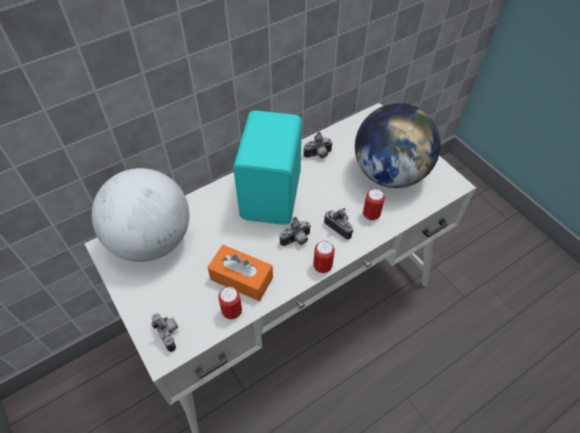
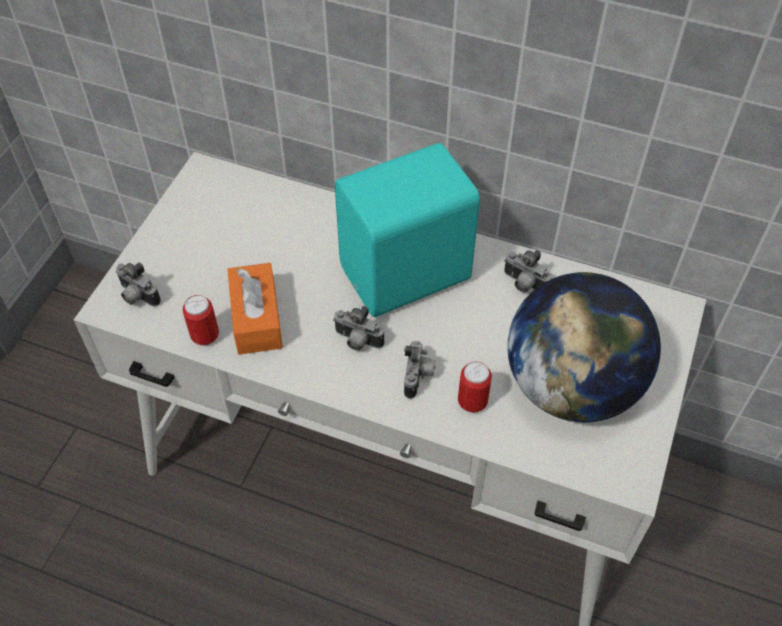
camera: 55 degrees right, 0 degrees up
globe [92,168,189,262] -> none
camera [151,313,178,352] -> camera turned 105 degrees clockwise [116,262,161,307]
can [313,241,335,273] -> none

